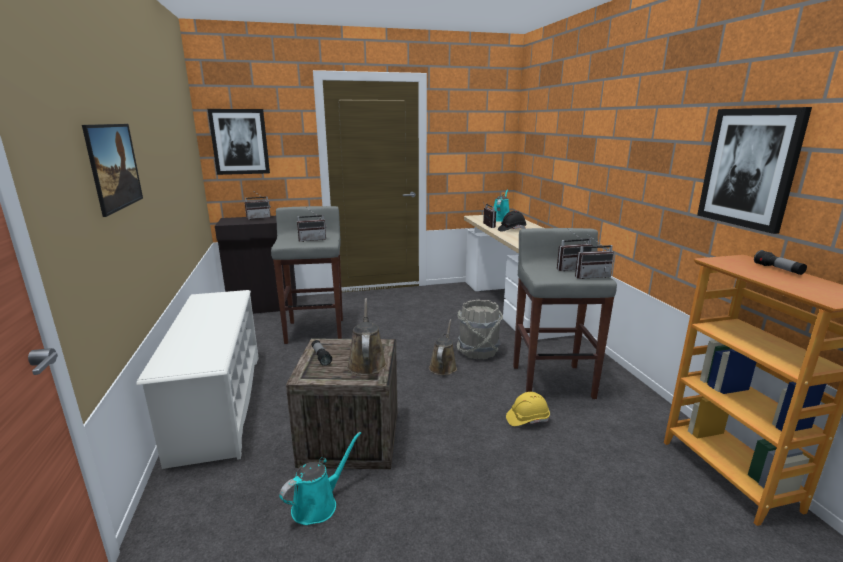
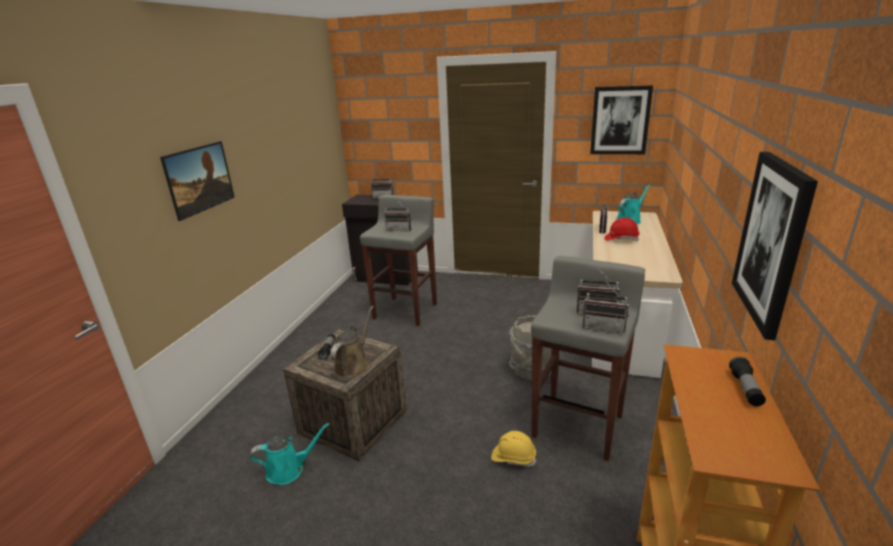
camera: 30 degrees right, 5 degrees up
white shoe rack [136,290,259,469] -> none
picture [208,109,270,175] -> picture moved to [590,85,653,154]
brown watering can [429,319,457,375] -> none
black hard hat [498,211,526,232] -> red hard hat [604,218,640,241]

